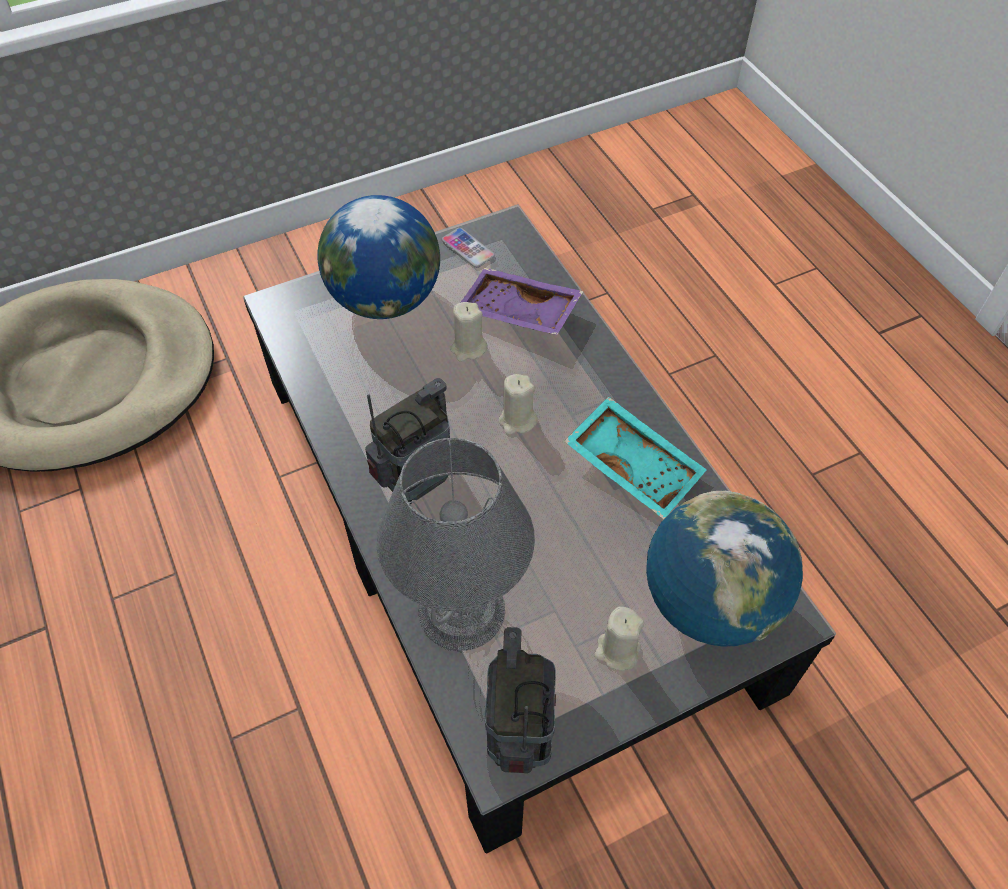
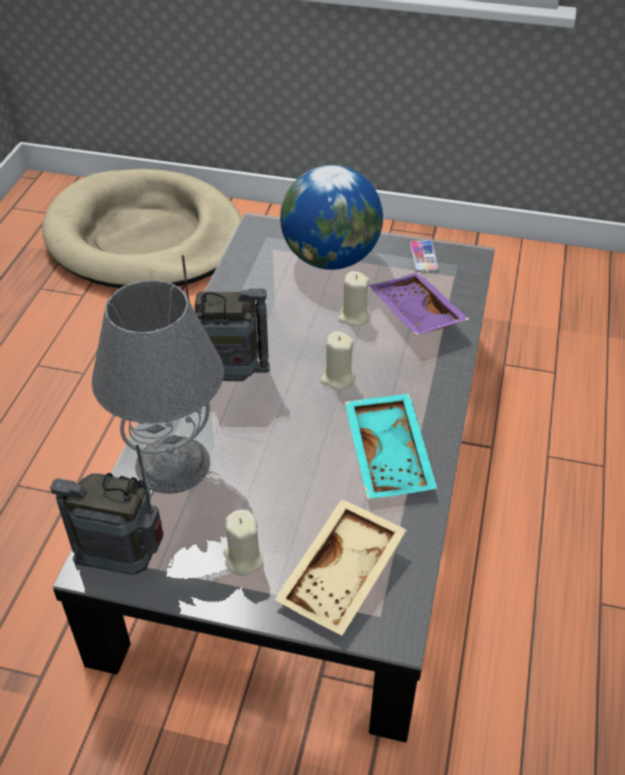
camera: 40 degrees right, 10 degrees down
radio [485,627,556,773] -> radio turned 120 degrees counterclockwise [50,444,164,575]
globe [646,491,803,647] -> beige tray [274,499,407,635]

